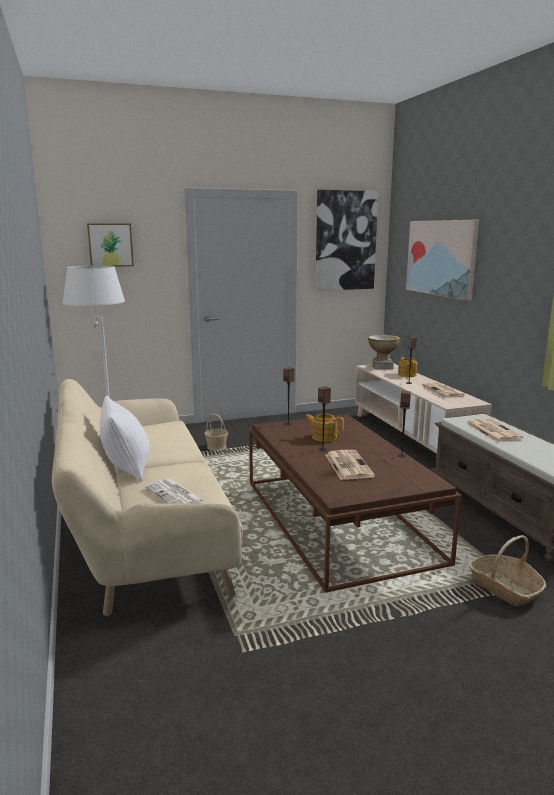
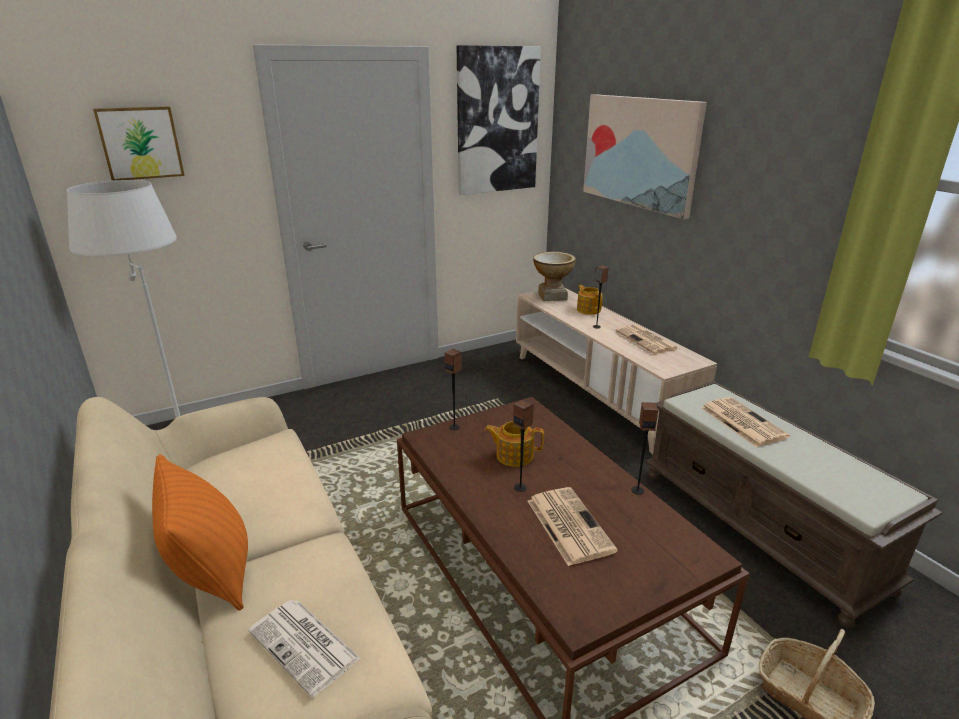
camera: 10 degrees left, 10 degrees up
white pillow [100,396,149,482] -> orange pillow [152,454,248,611]
basket [204,414,228,451] -> none

